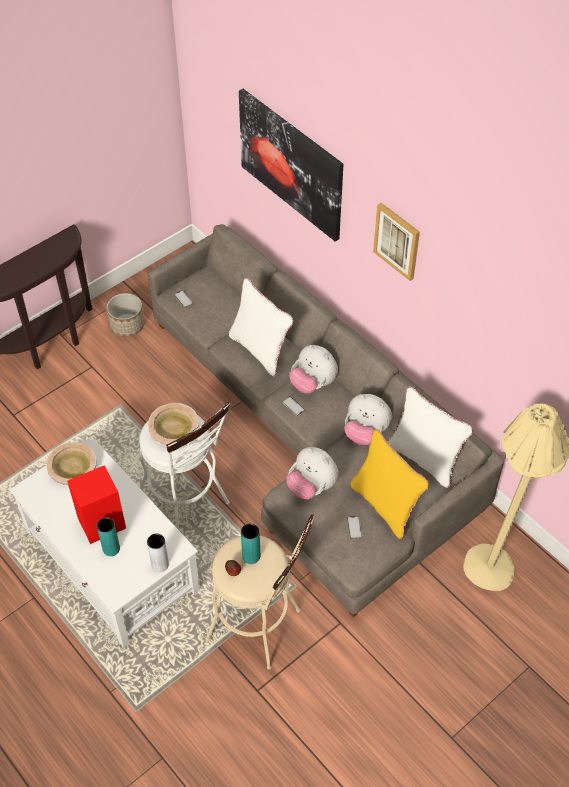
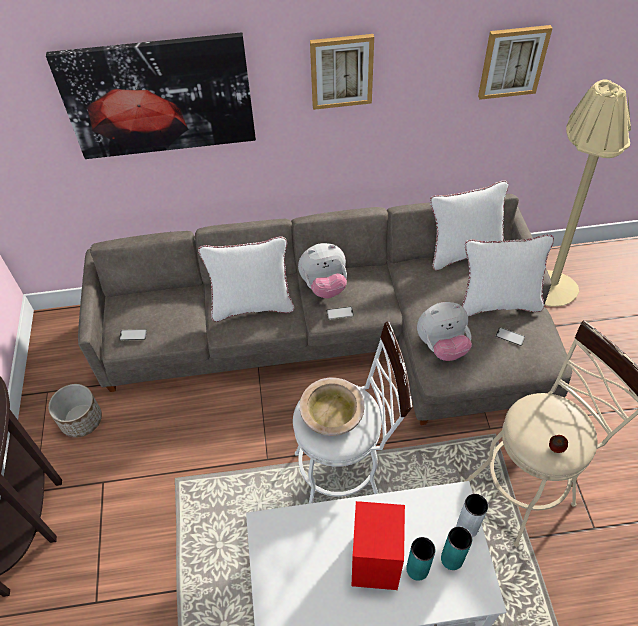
camera: 55 degrees left, 0 degrees up
beige bowl [46,442,97,485] -> none
turquoise vase [241,523,260,564] -> turquoise vase moved to [441,526,472,570]
plush toy [344,394,392,445] -> none
yellow pillow [350,429,429,539] -> white pillow [462,234,554,317]
none -> picture [478,25,553,100]

